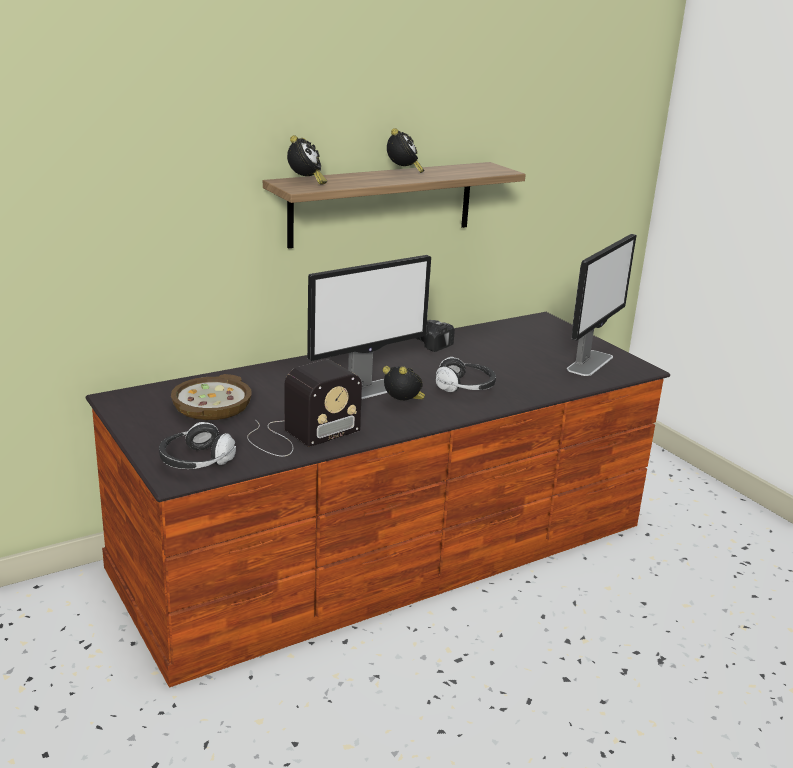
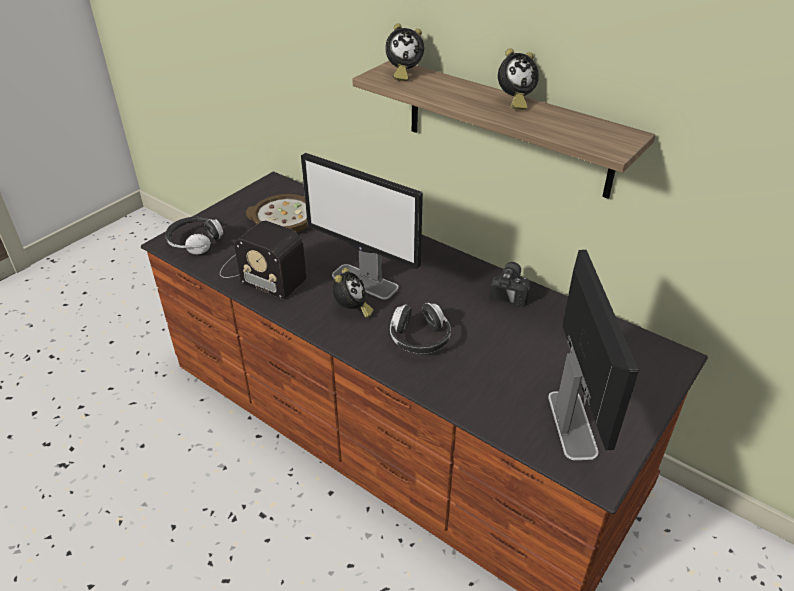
camera: 70 degrees right, 15 degrees up
monitor [567,234,636,376] -> monitor turned 105 degrees counterclockwise [548,250,639,460]

